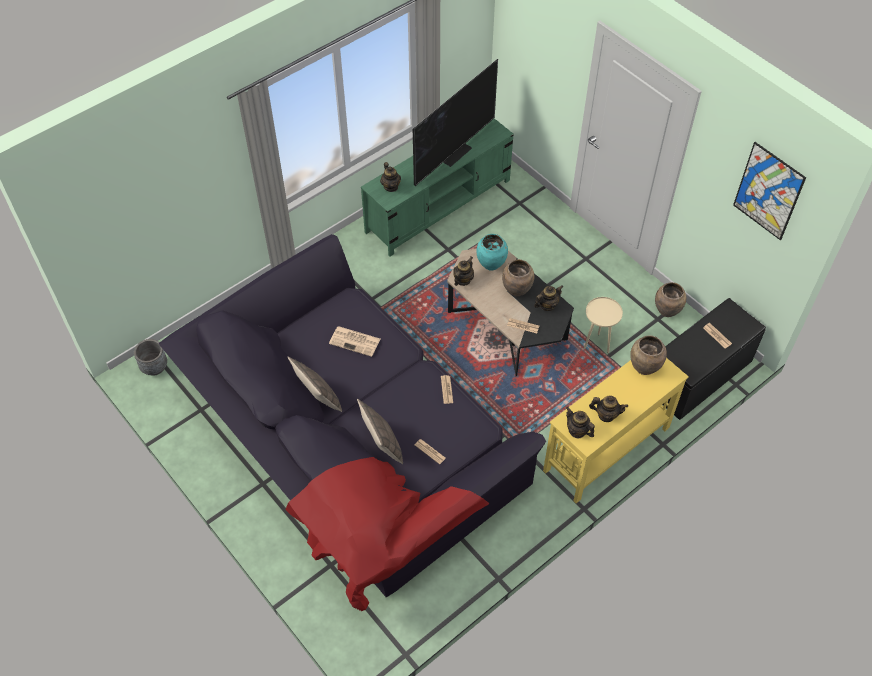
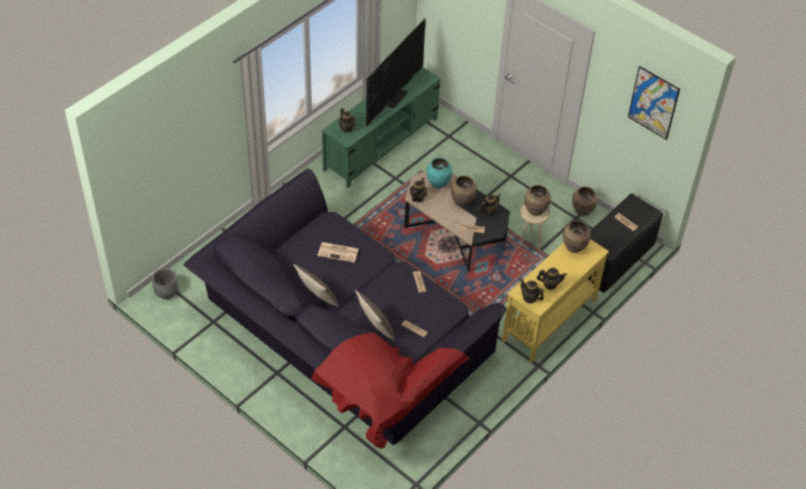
camera: 10 degrees left, 5 degrees down
none -> brown vase [524,185,551,216]

